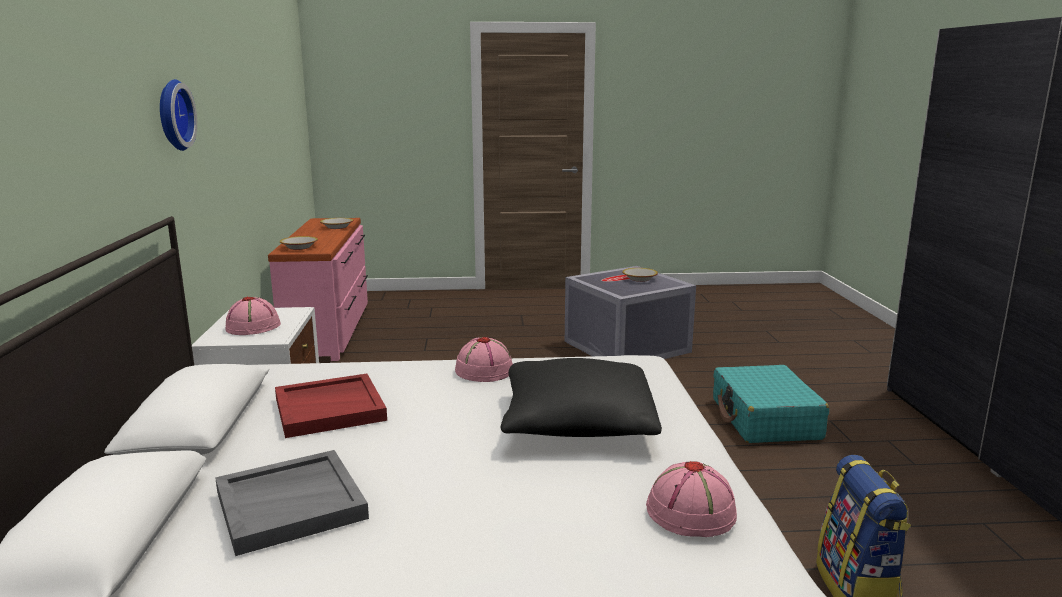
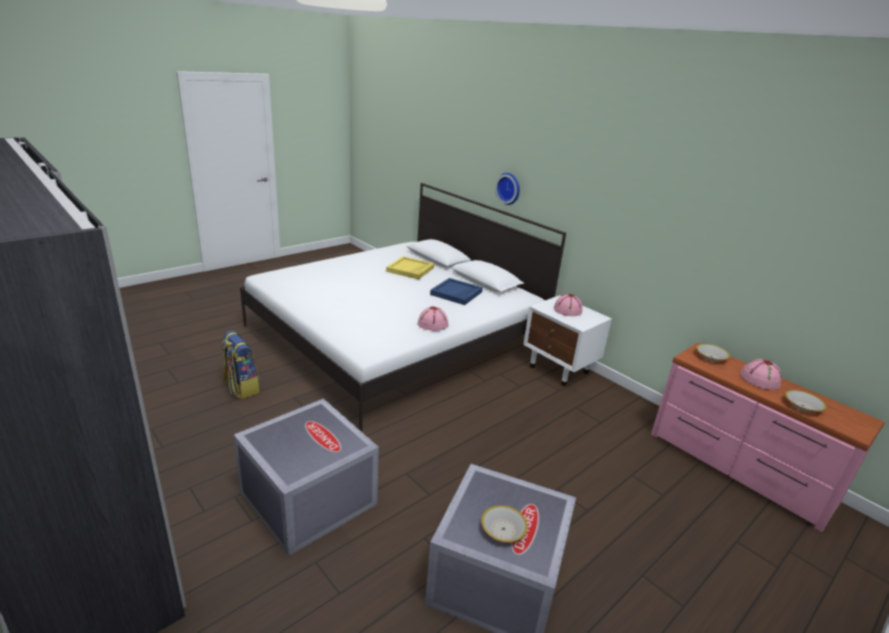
camera: 140 degrees right, 10 degrees up
wall clock [160,79,197,151] -> wall clock moved to [495,173,520,205]
grey tray [215,450,369,556] -> yellow tray [386,256,434,280]
red tray [275,374,387,438] -> blue tray [430,278,483,305]
black pillow [501,358,662,437] -> none
pink hat [646,461,737,537] -> pink hat moved to [740,359,781,390]
turquoise suitcase [713,365,829,443] -> grey storage box [234,399,379,556]

